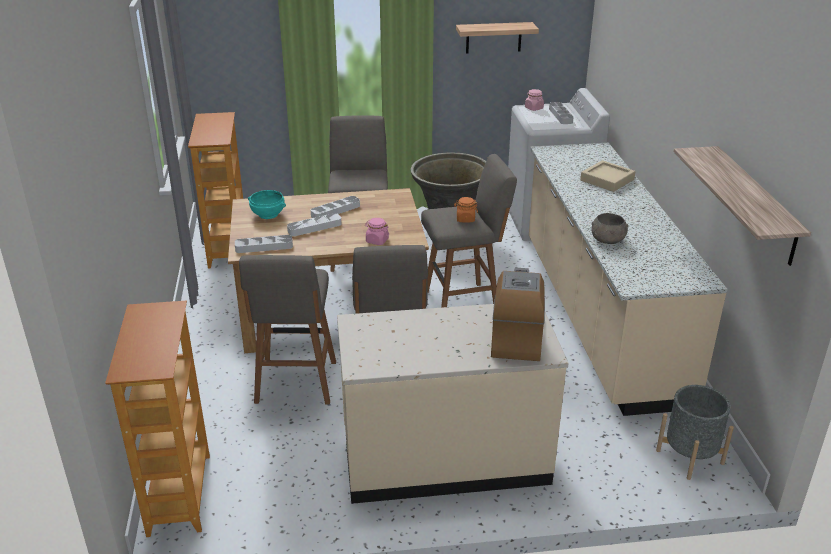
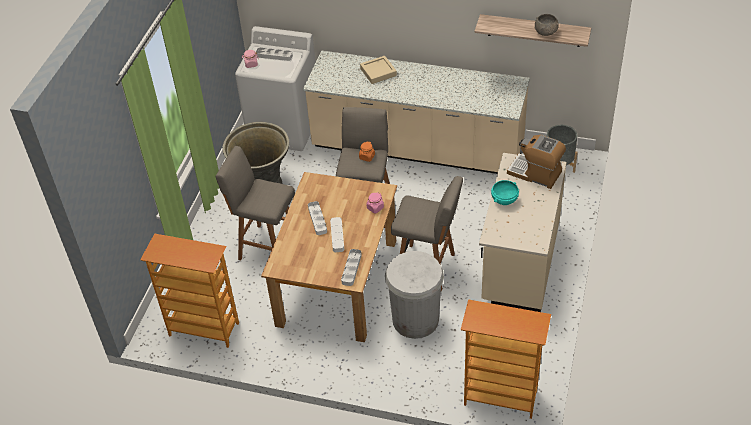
camera: 65 degrees left, 15 degrees up
grey stool [239,255,336,404] -> white trash can [385,251,444,339]
turquoise bowl [248,190,286,219] -> turquoise bowl moved to [491,180,519,205]
shelf [456,22,539,54] -> none
grey bowl [591,213,628,244] -> grey bowl moved to [534,14,559,36]

